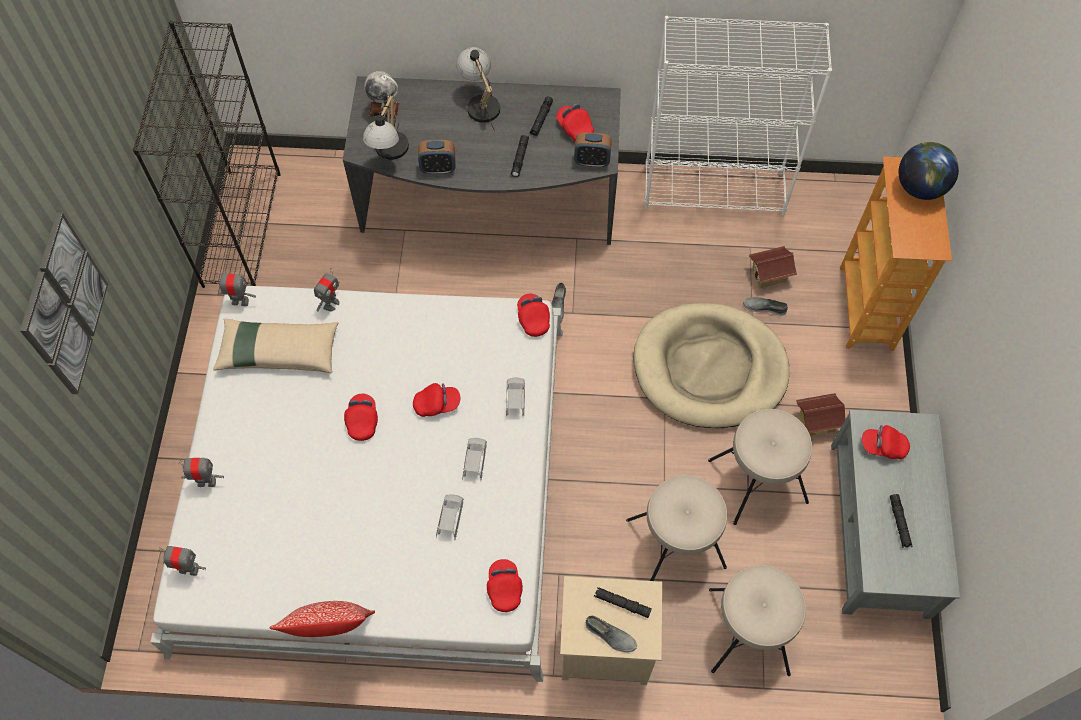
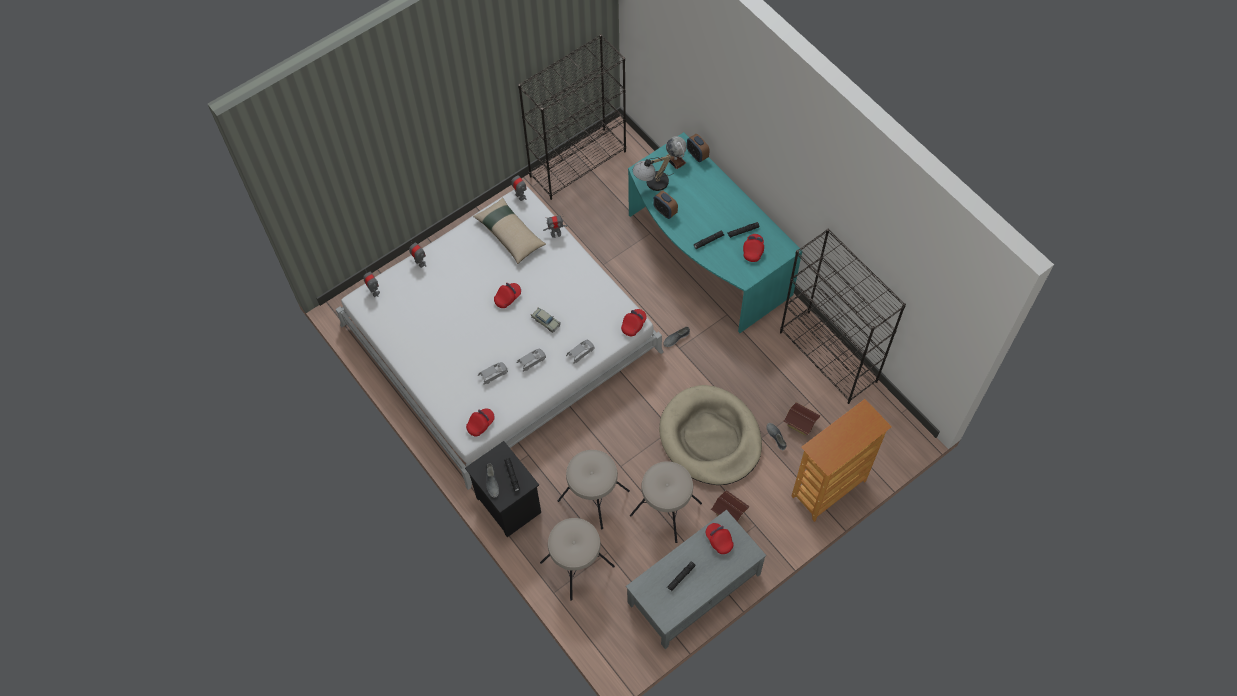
camera: 50 degrees right, 0 degrees up
picture [20,212,108,394] -> none
pillow [269,601,375,637] -> none
grey desk [343,76,621,245] -> turquoise desk [628,132,803,333]
red cap [413,383,460,417] -> beige toy car [531,307,561,333]
table lamp [456,47,500,131] -> none
beige nightstand [560,576,662,685] -> black nightstand [465,441,541,537]
alarm clock [574,132,612,168] -> alarm clock moved to [687,134,709,162]
white bookcase [644,16,832,216] -> black bookcase [780,229,906,404]
globe [899,142,959,200] -> none

